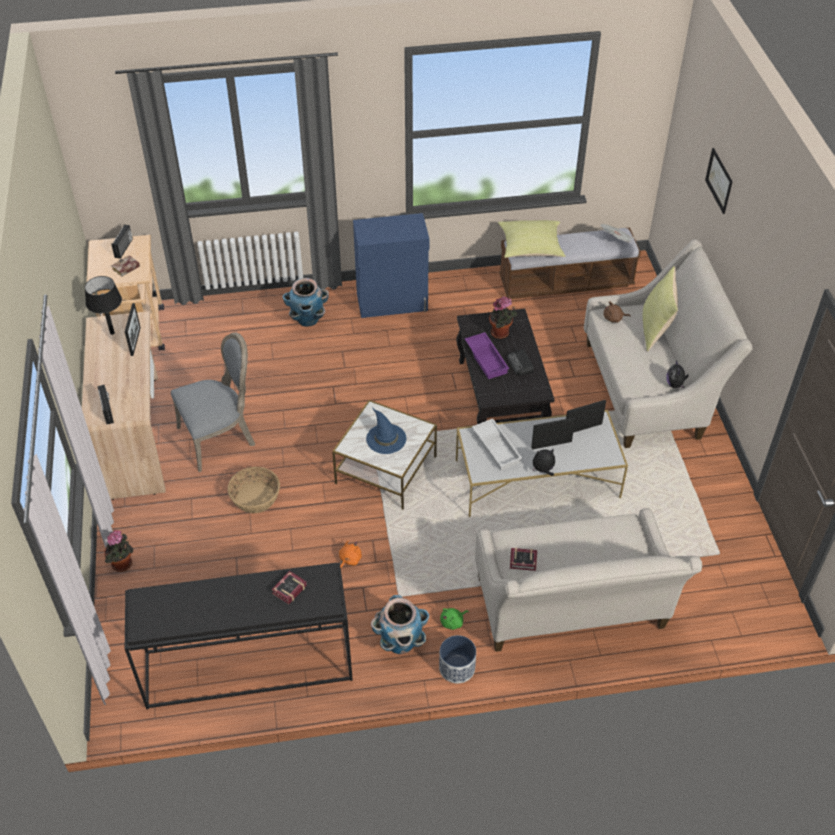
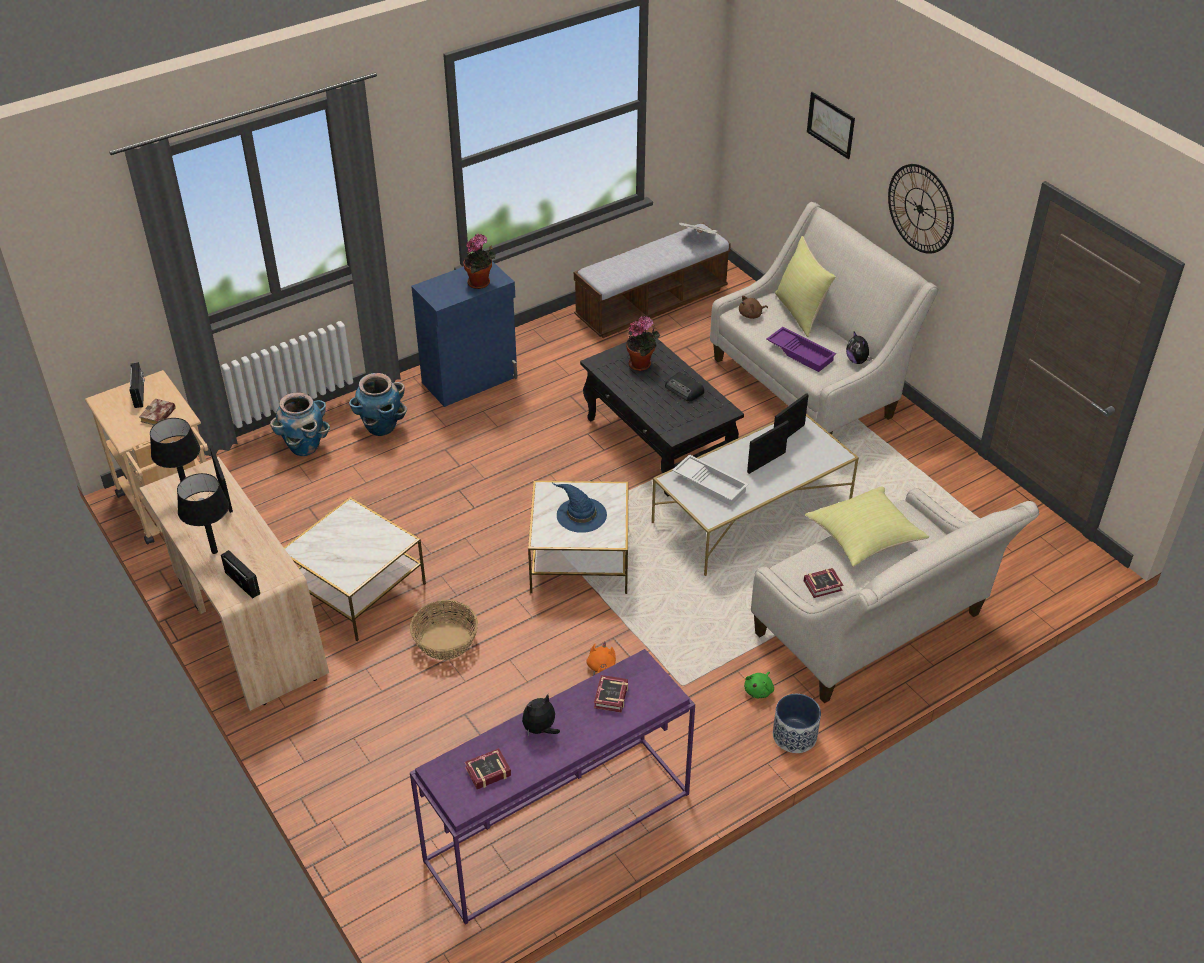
camera: 25 degrees left, 5 degrees down
potted plant [104,530,133,572] -> potted plant moved to [463,234,496,289]
black console table [125,563,353,709] -> purple console table [410,649,695,925]
grey chair [171,332,255,472] -> side table [284,497,426,641]
planter [371,595,429,654] -> planter moved to [270,392,330,456]
purple tray [465,332,509,379] -> purple tray moved to [767,327,836,372]
yellow pillow [498,220,566,258] -> yellow pillow moved to [805,487,929,567]
plush toy [533,448,555,476] -> plush toy moved to [522,694,560,737]
none -> black table lamp [177,473,229,554]
none -> book [465,748,511,789]
none -> wall clock [888,164,954,254]

